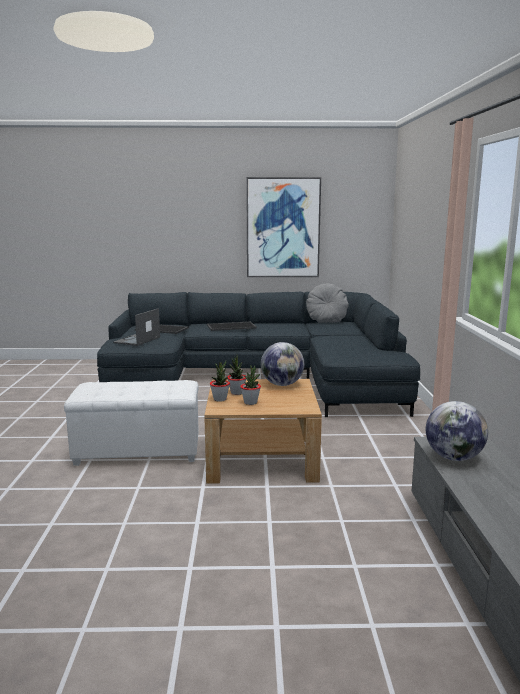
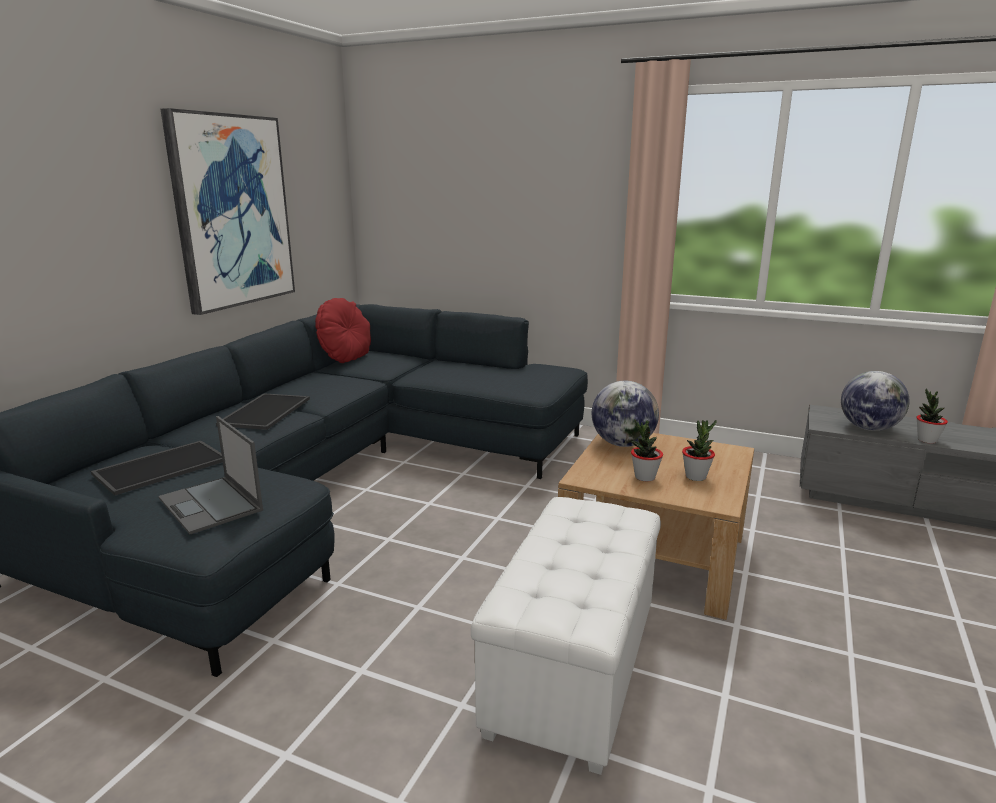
camera: 65 degrees left, 5 degrees up
potted plant [210,361,230,402] -> potted plant moved to [917,388,948,444]
grey pillow [306,283,349,323] -> red pillow [315,298,371,363]

